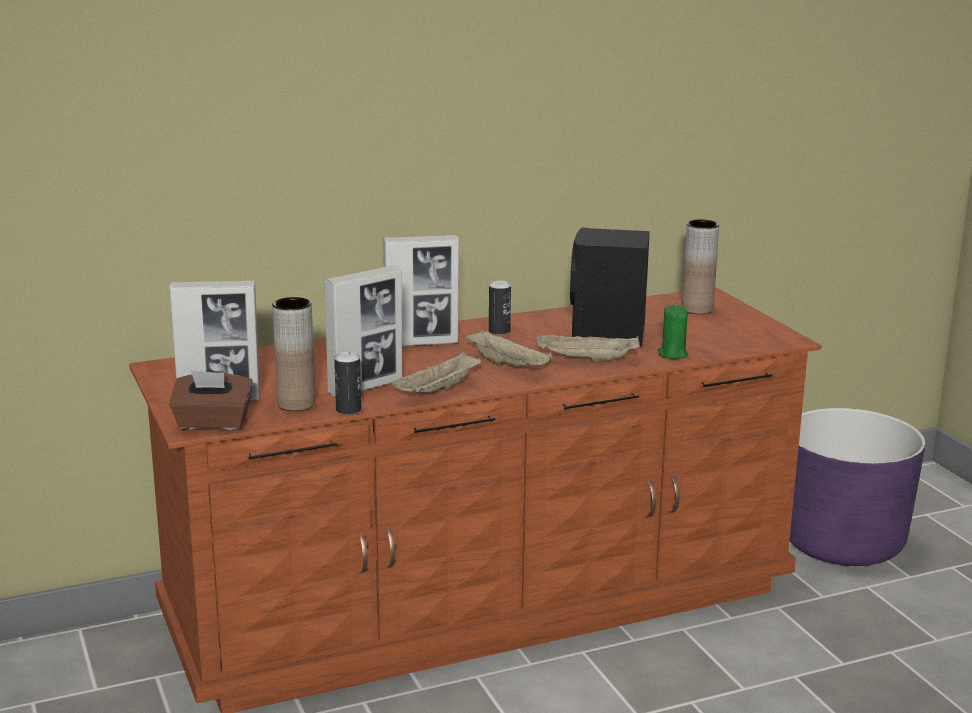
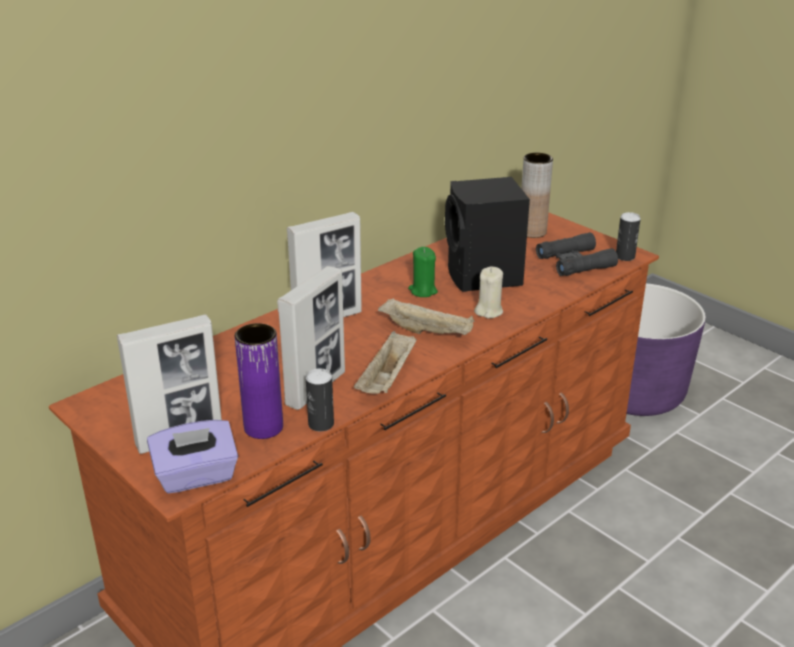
camera: 20 degrees left, 10 degrees up
brown tissue box [169,371,253,430] -> purple tissue box [147,420,238,494]
brown vase [272,297,315,411] -> purple vase [235,323,283,439]
can [489,280,511,335] -> can moved to [616,212,641,261]
beige tray [537,334,640,362] -> beige candle [474,267,503,318]
green candle [658,305,688,359] -> green candle moved to [408,247,438,297]
none -> black binoculars [536,232,618,276]

